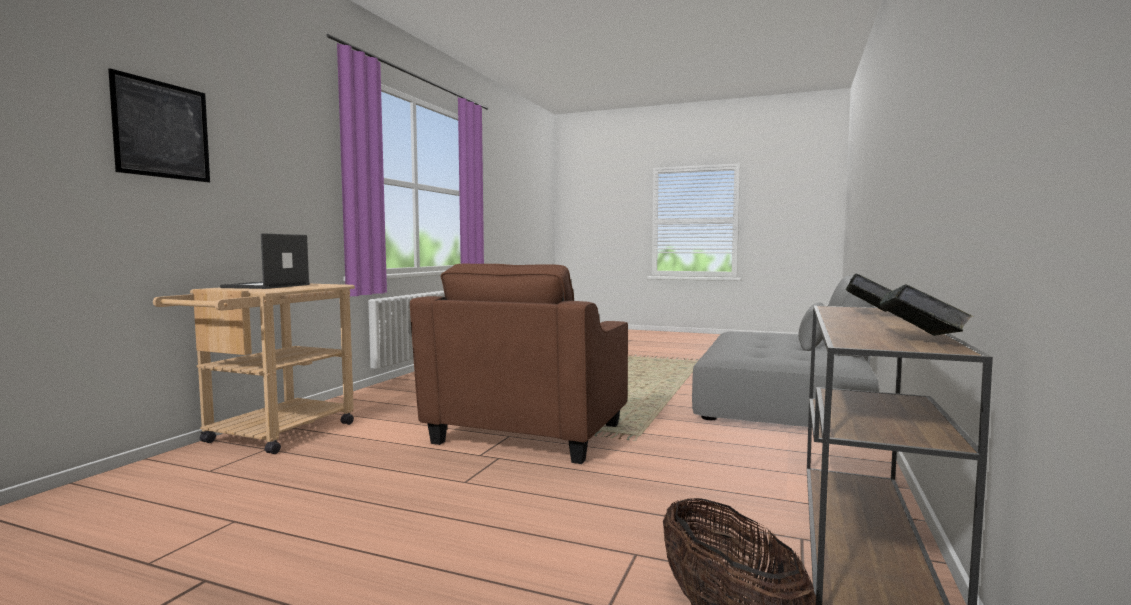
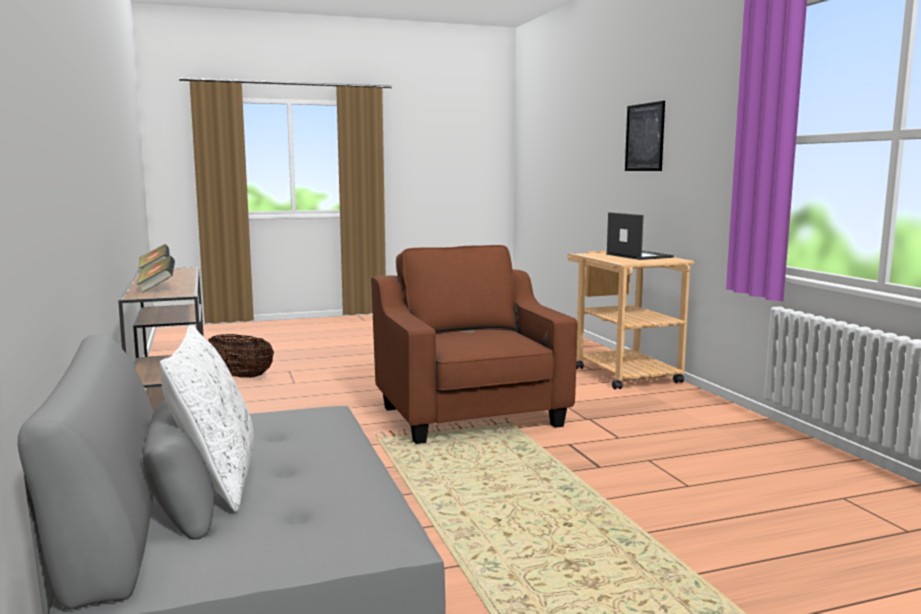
camera: 140 degrees right, 5 degrees up
none -> white pillow [160,324,254,512]

